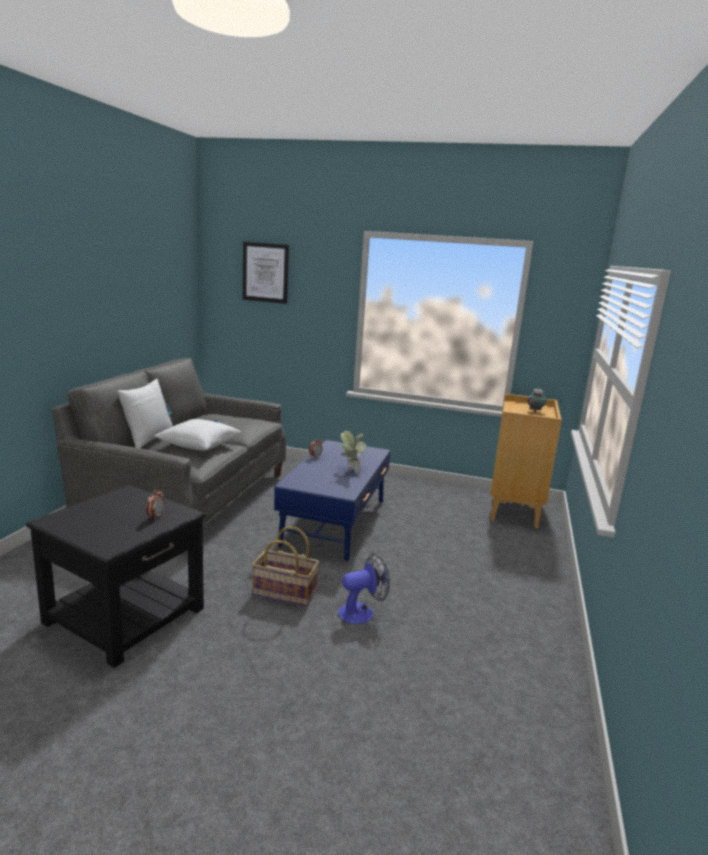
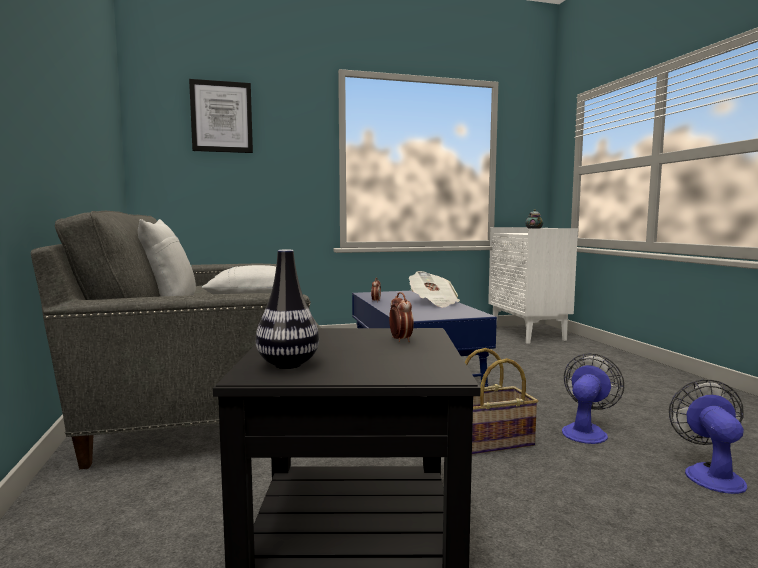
camera: 30 degrees left, 10 degrees down
potted plant [339,431,366,473] -> newspaper [409,271,460,307]
brown cabinet [490,394,562,529] -> white cabinet [488,227,578,344]
none -> vase [256,250,319,369]
none -> fan [669,379,747,494]

